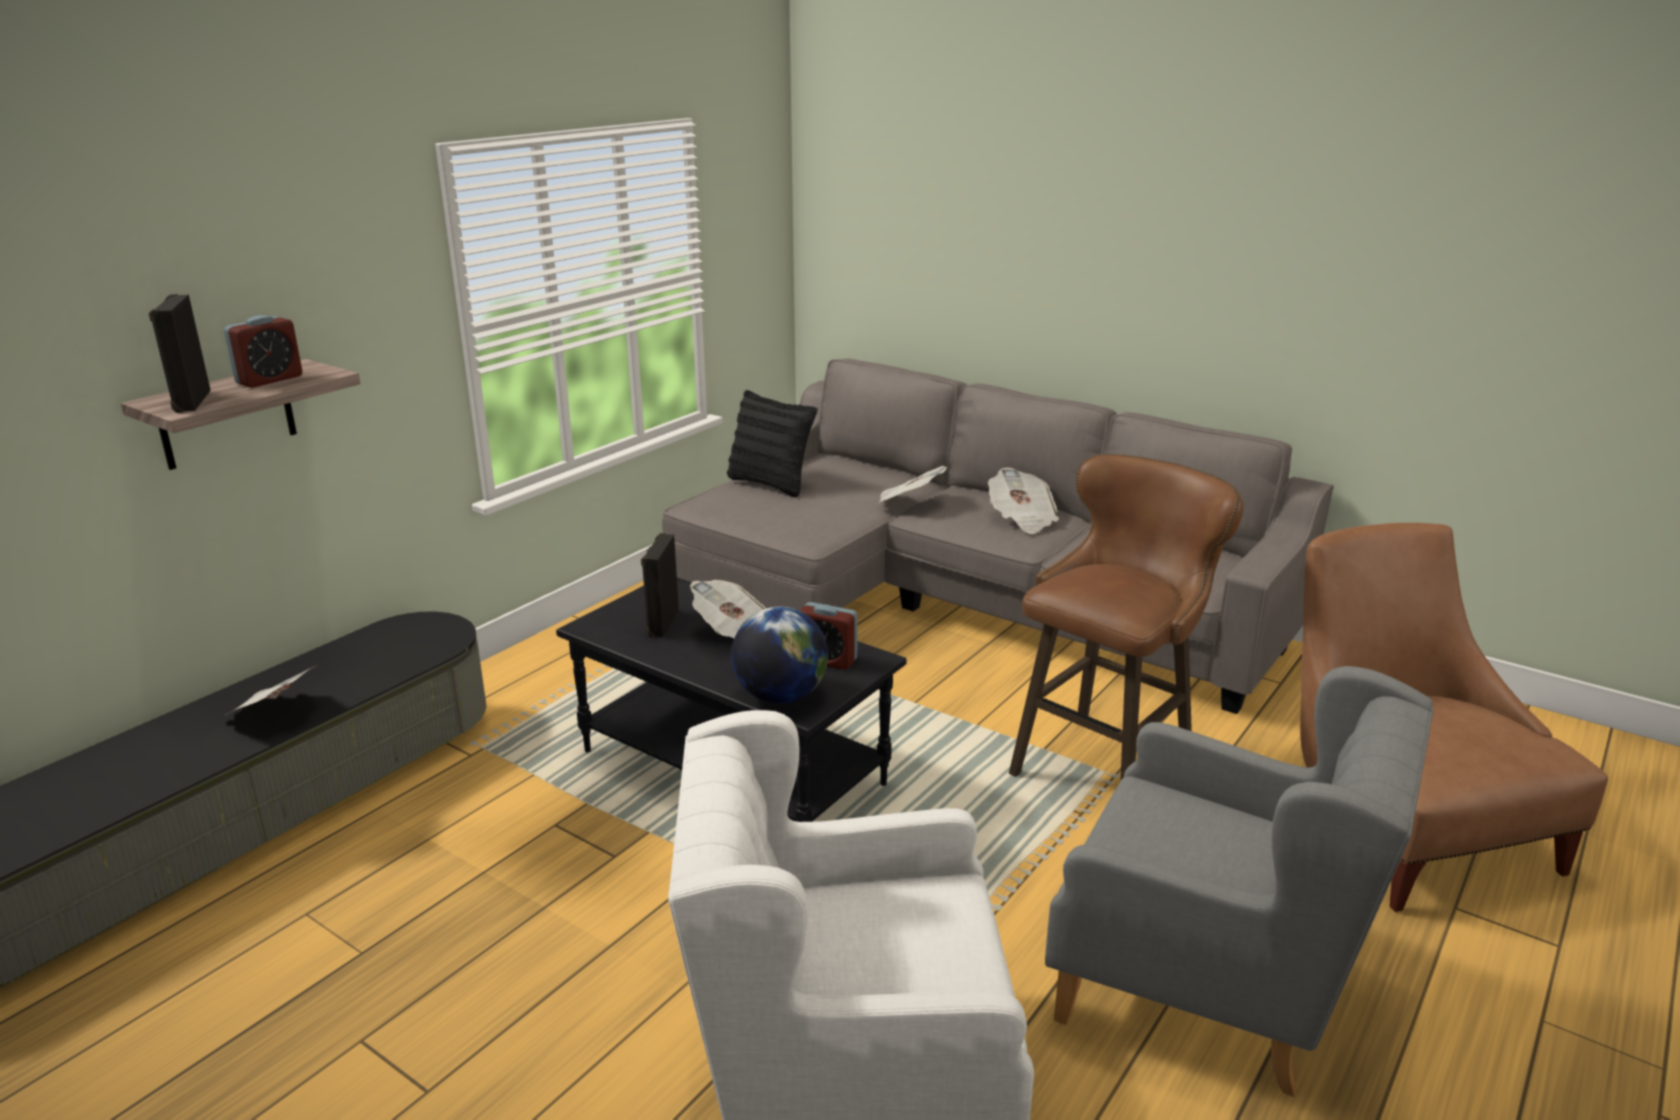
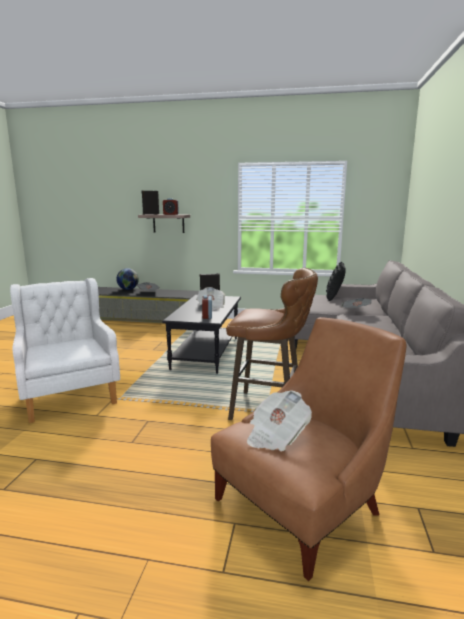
camera: 65 degrees right, 10 degrees down
globe [731,607,828,704] -> globe moved to [116,268,139,290]
newspaper [988,468,1059,534] -> newspaper moved to [247,391,312,451]
grey armchair [1045,666,1434,1097] -> none

